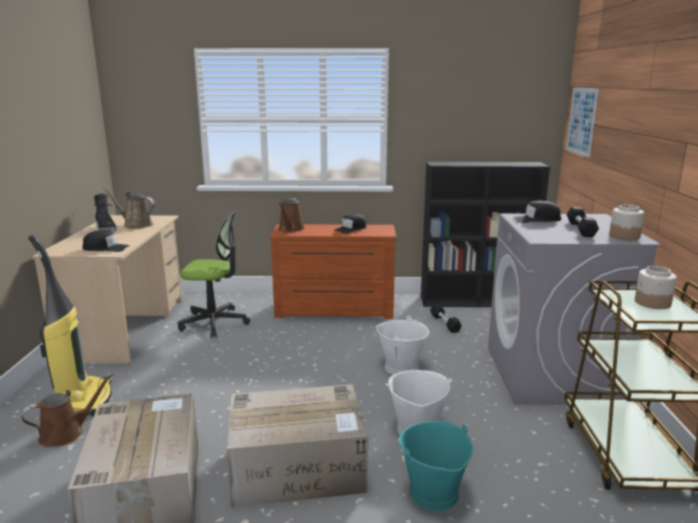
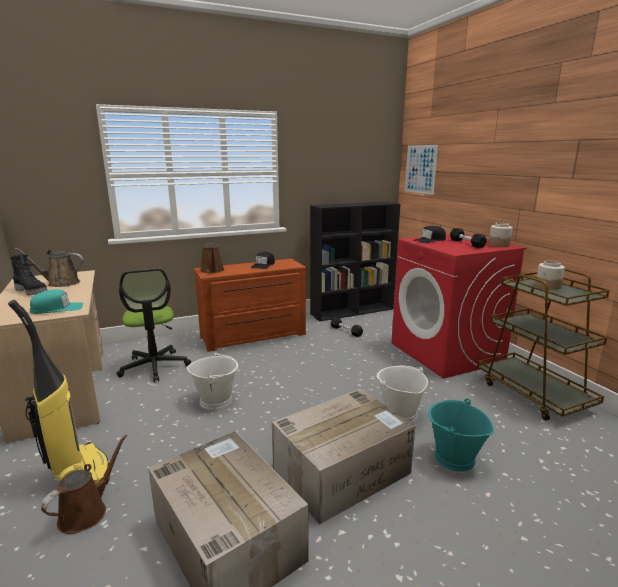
camera: 25 degrees left, 0 degrees up
black cap [83,230,129,252] -> turquoise cap [30,289,83,314]
office chair [178,211,250,338] -> office chair turned 90 degrees clockwise [116,269,191,382]
white bucket [376,316,429,375] -> white bucket moved to [187,352,238,410]
grey washing machine [488,214,662,405] -> red washing machine [392,234,527,378]

